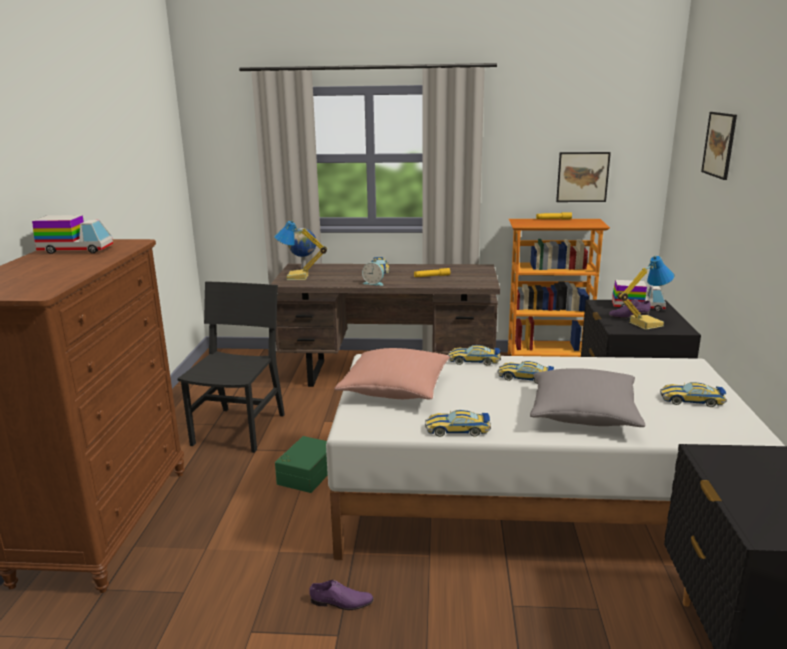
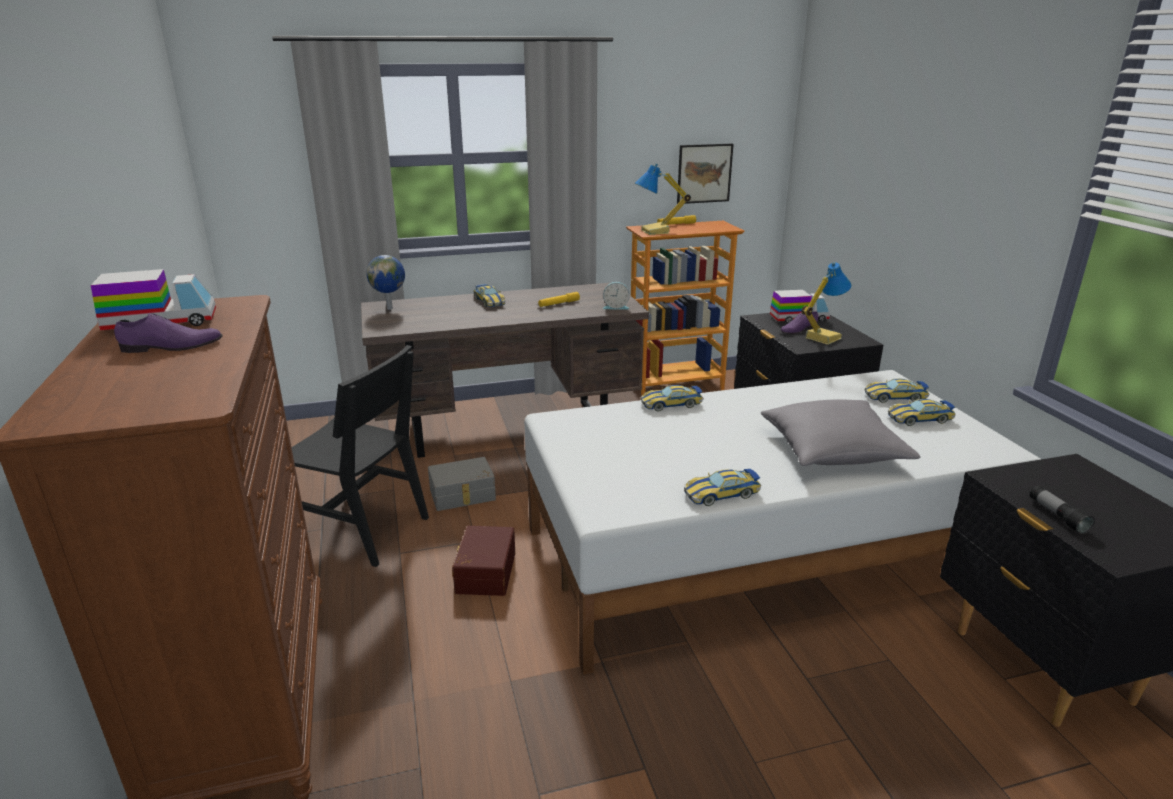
camera: 20 degrees left, 5 degrees up
black chair [178,282,285,453] -> black chair turned 120 degrees clockwise [291,345,429,567]
table lamp [274,220,327,280] -> table lamp moved to [635,163,691,235]
green storage box [275,436,328,493] -> brown storage box [452,526,515,596]
purple shoe [309,580,374,610] -> purple shoe moved to [114,313,223,353]
pink pillow [334,348,450,399] -> none
alarm clock [362,262,384,286] -> alarm clock moved to [603,282,630,309]
toy car [498,361,554,384] -> toy car moved to [865,378,929,403]
picture [701,112,737,180] -> none
none -> grey storage box [428,457,496,511]
none -> flashlight [1030,486,1095,534]

